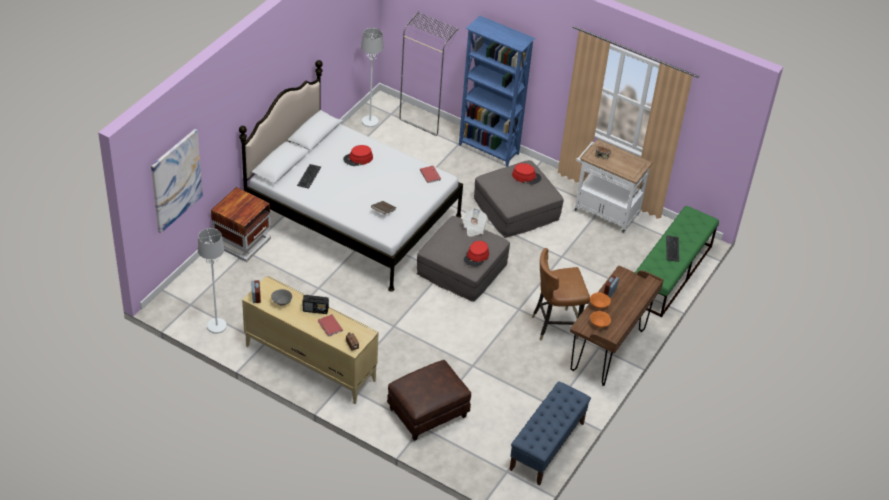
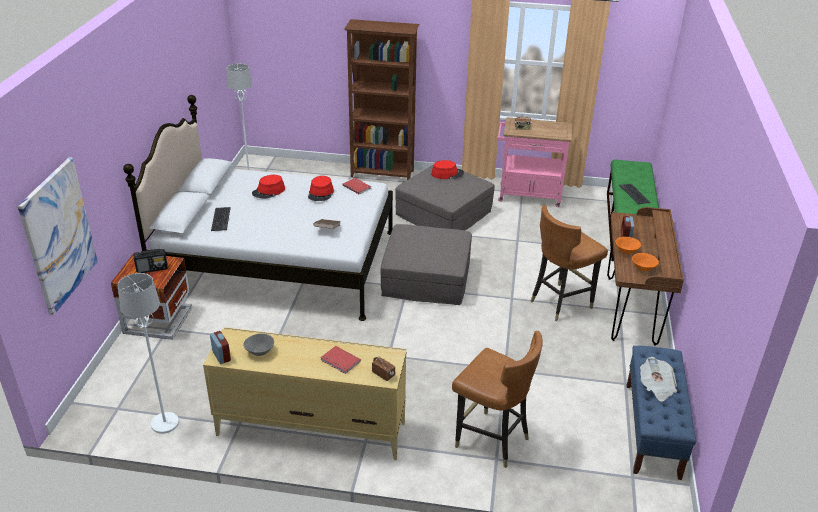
camera: 20 degrees left, 10 degrees down
radio [303,295,329,314] -> radio moved to [134,249,168,273]
brown ottoman [387,360,471,441] -> brown chair [452,331,543,468]
grey clothes rack [399,11,458,136] -> none
blue bookcase [459,15,536,167] -> brown bookcase [344,19,419,180]
newspaper [462,208,488,237] -> newspaper moved to [640,357,677,402]
red hat [464,241,489,266] -> red hat moved to [308,176,334,201]
white cart [573,139,653,233] -> pink cart [497,117,572,207]

